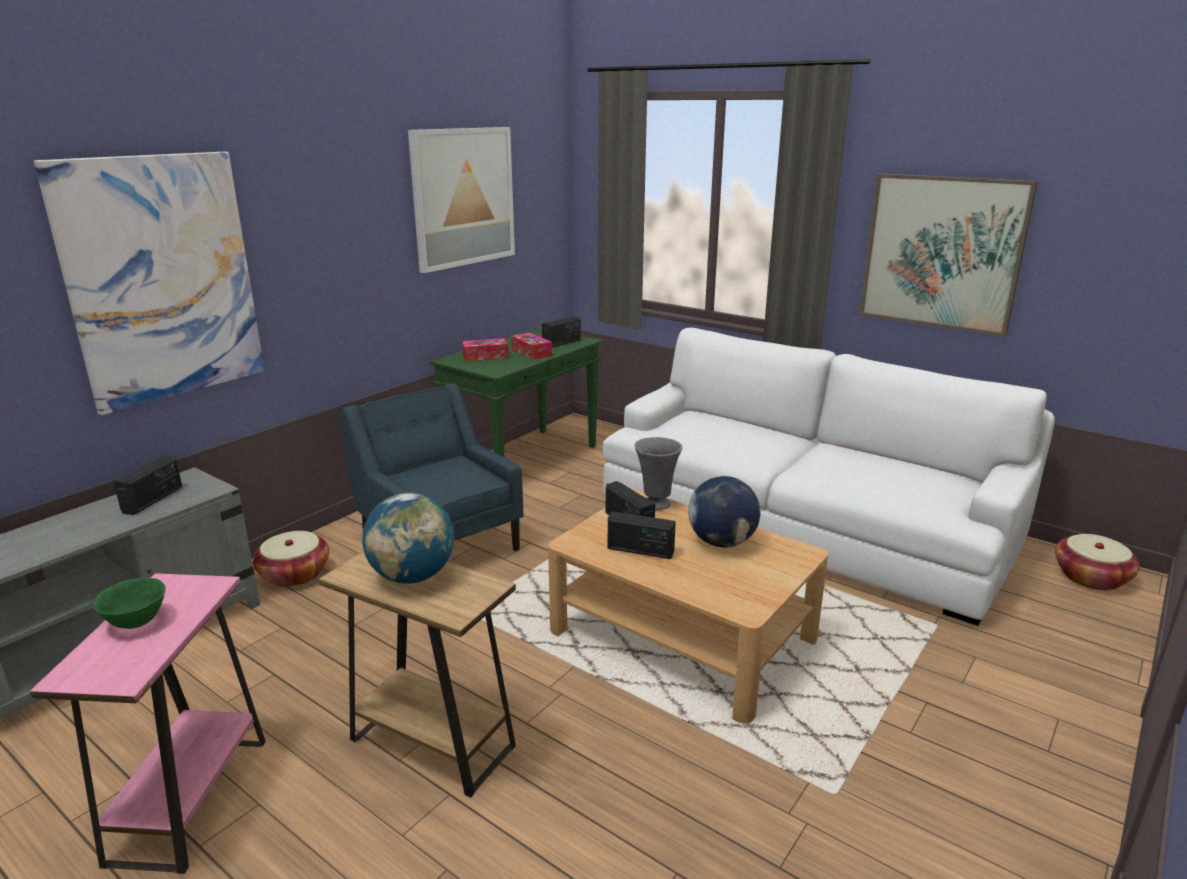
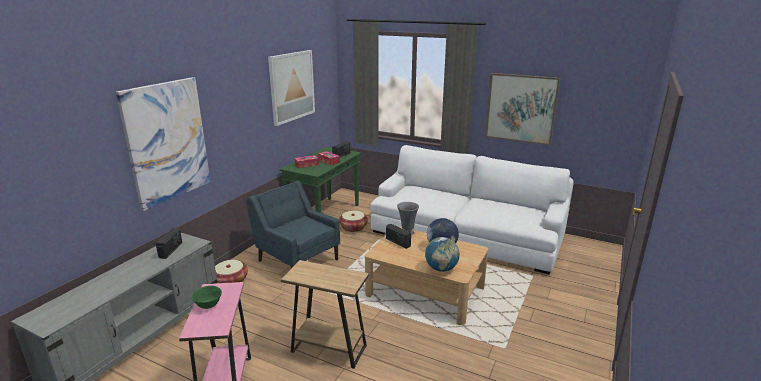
camera: 10 degrees left, 0 degrees up
globe [362,493,455,584] -> globe moved to [425,237,460,272]
radio [608,511,676,559] -> none
basket [1055,534,1140,591] -> basket moved to [339,211,368,232]

